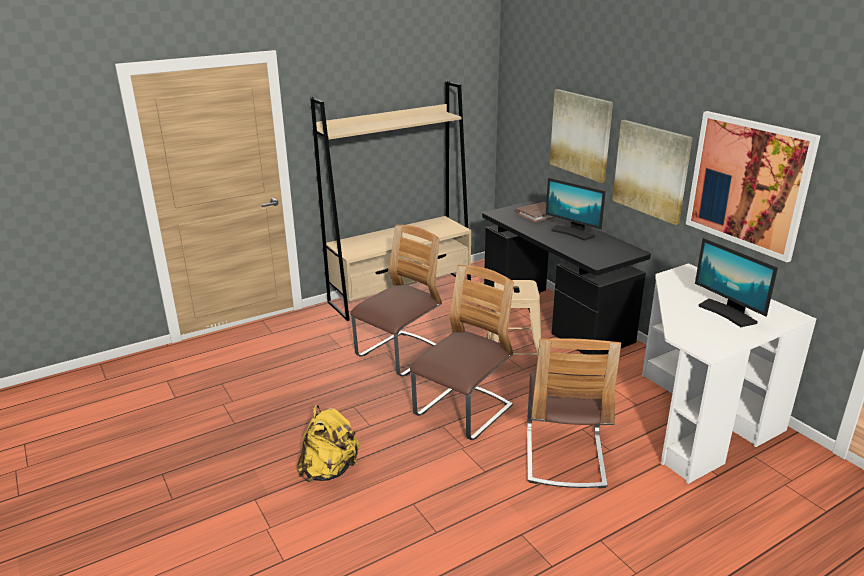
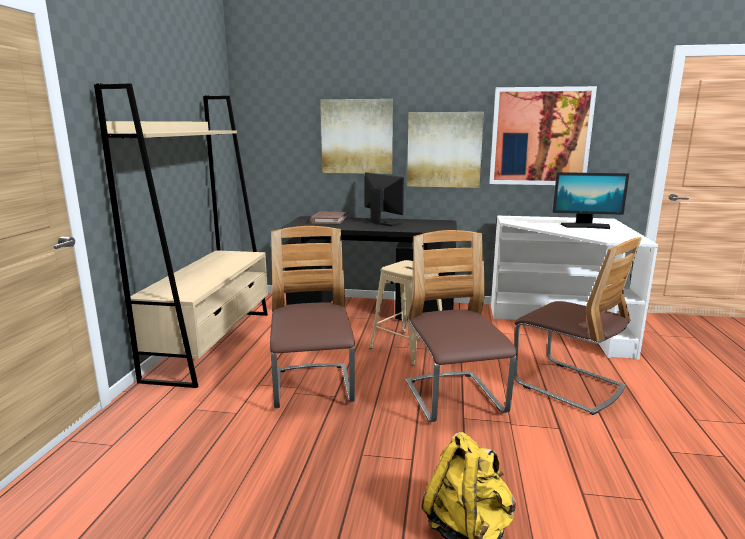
camera: 50 degrees left, 10 degrees down
monitor [546,178,606,241] -> monitor turned 120 degrees counterclockwise [365,172,404,227]

